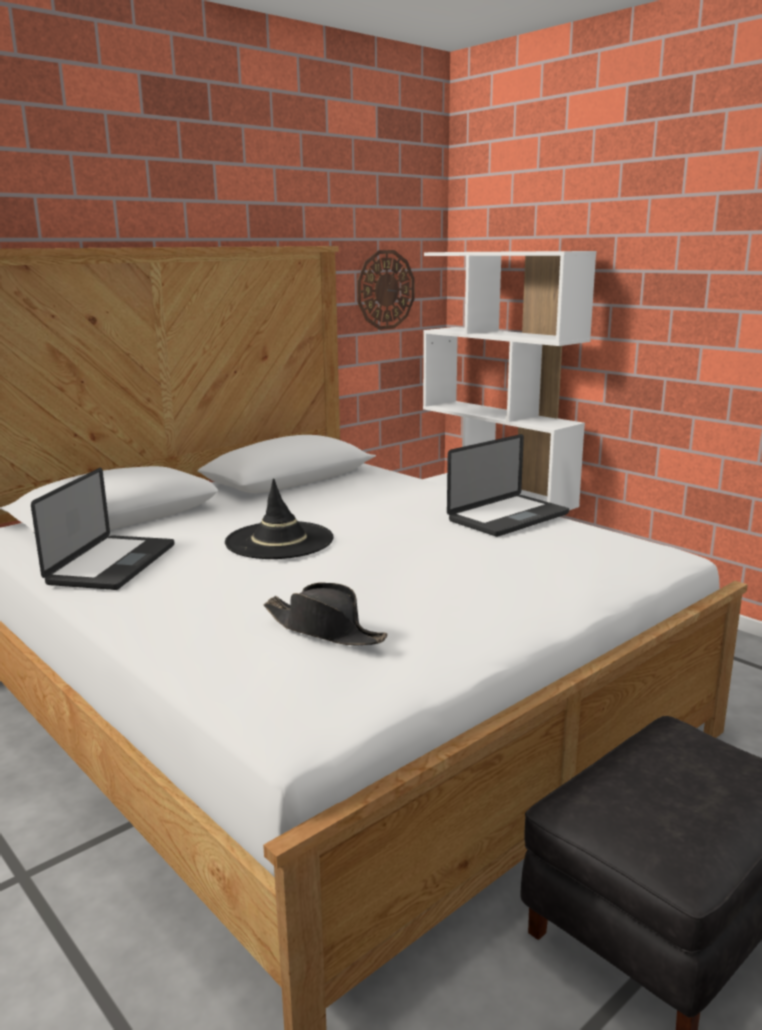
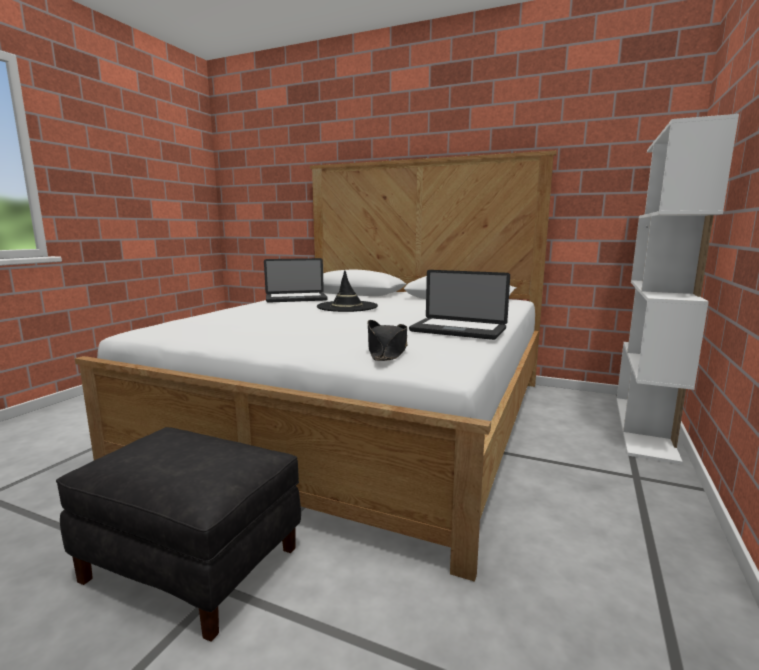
camera: 65 degrees right, 5 degrees down
black hat [263,582,388,645] -> black hat moved to [367,320,408,361]
wall clock [357,250,415,330] -> none

